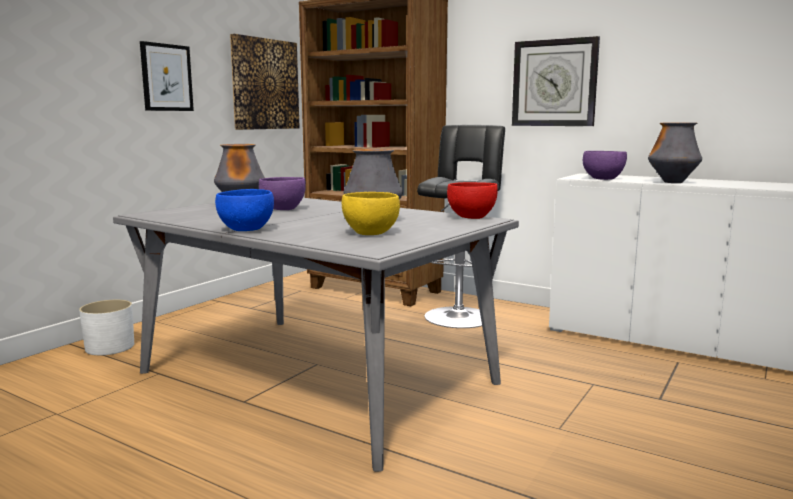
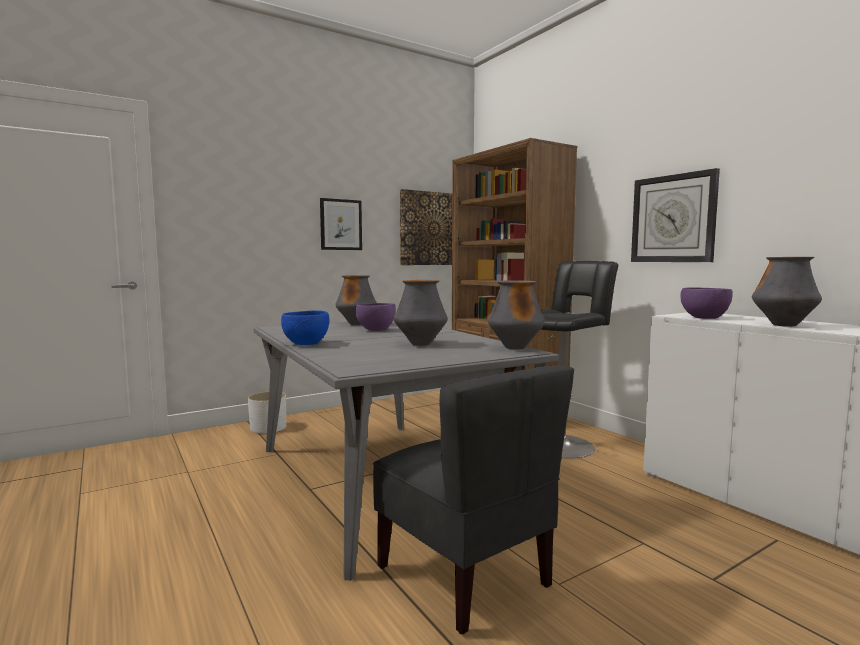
camera: 25 degrees right, 5 degrees down
yellow bowl [342,192,400,235] -> none
red bowl [447,182,498,219] -> vase [488,280,545,349]
none -> grey chair [373,365,574,635]

